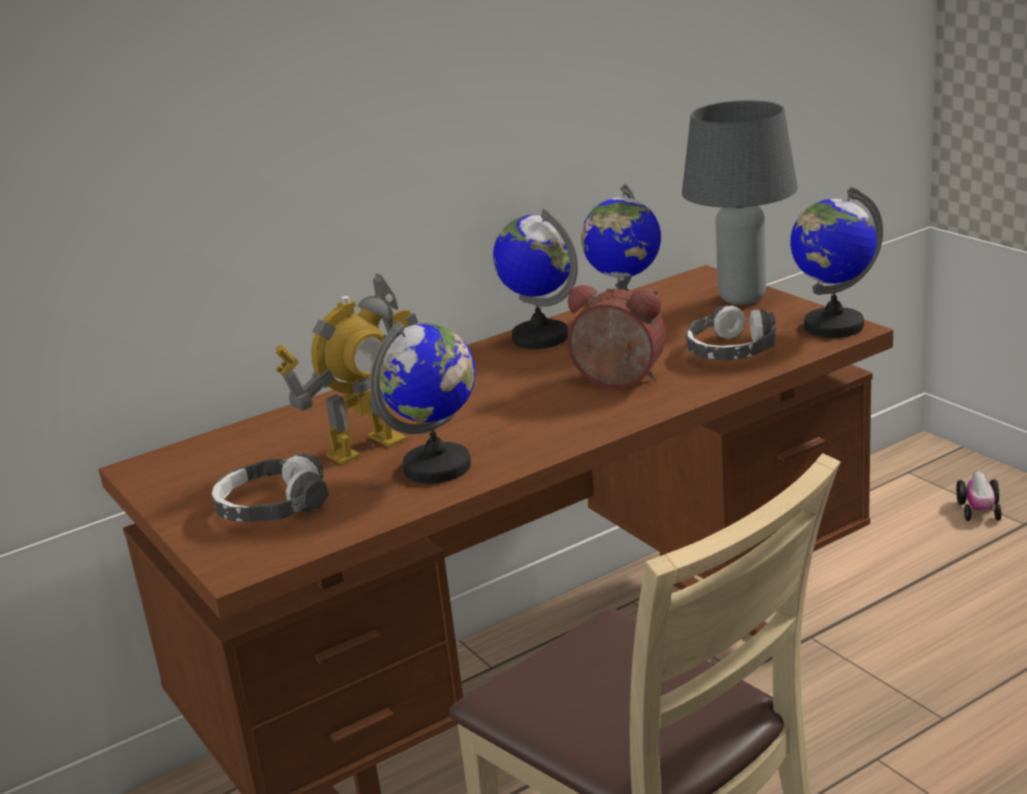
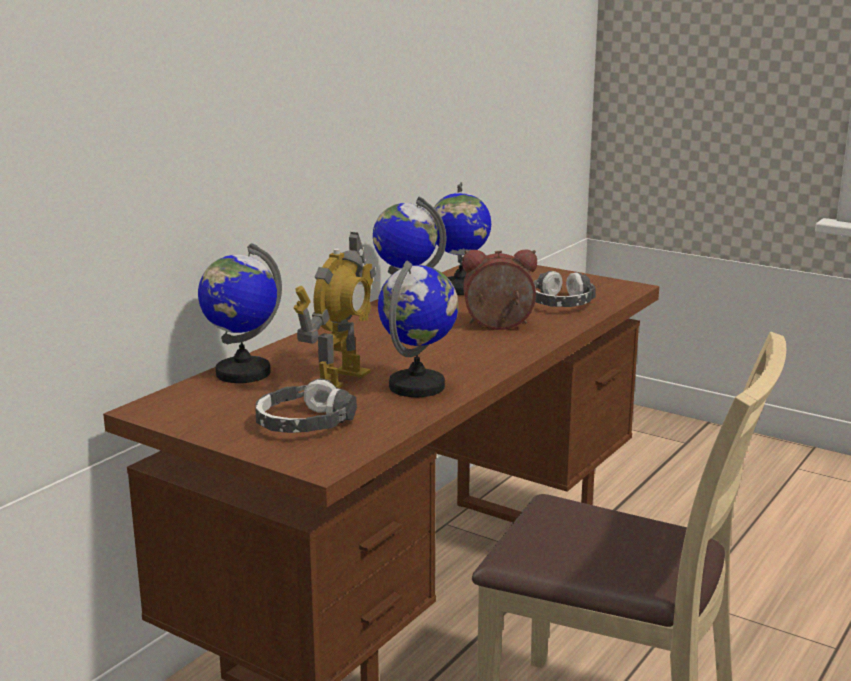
camera: 25 degrees left, 5 degrees down
grey table lamp [682,100,798,305] -> none
globe [790,187,883,338] -> globe moved to [198,243,282,383]
toy car [956,471,1001,521] -> none

